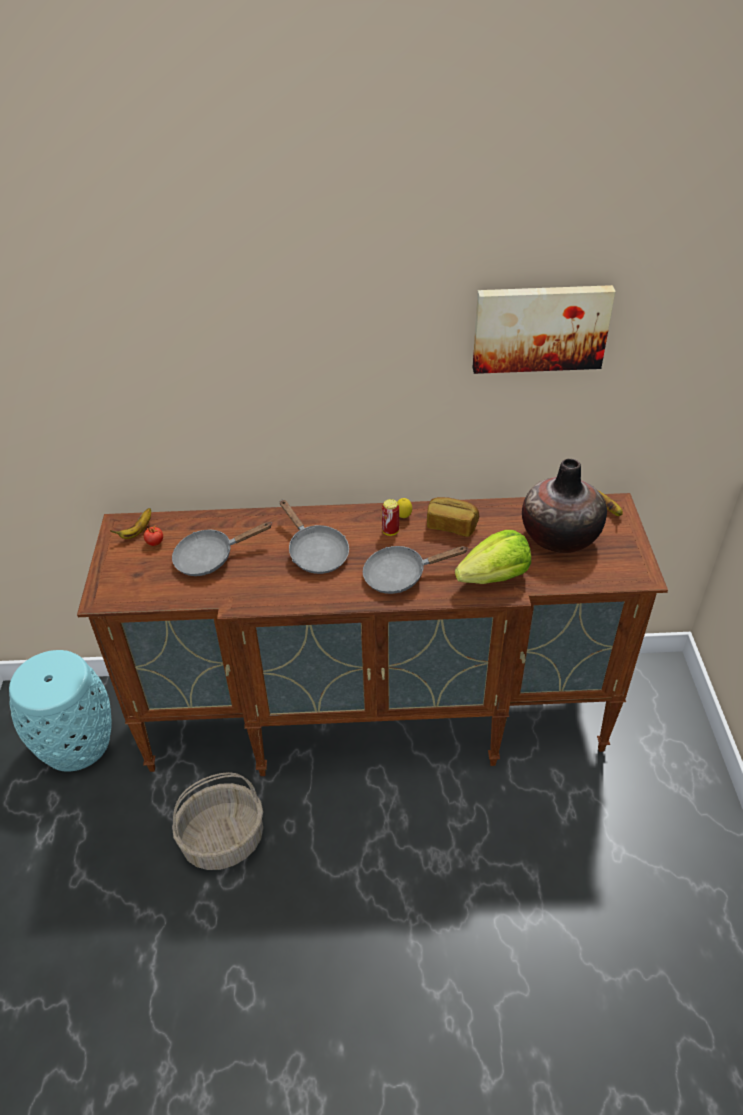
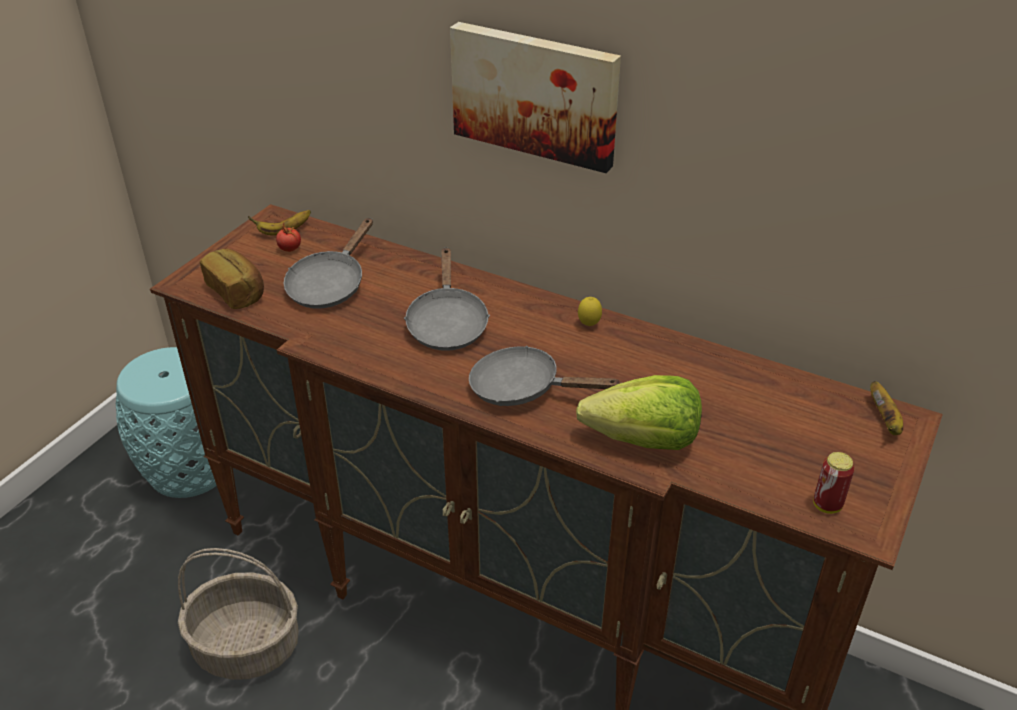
camera: 30 degrees right, 5 degrees down
grey frying pan [172,522,272,576] -> grey frying pan turned 75 degrees counterclockwise [284,218,373,309]
can [382,499,399,536] -> can moved to [813,452,854,514]
bread [427,497,479,537] -> bread moved to [200,249,264,309]
picture [472,285,616,374] -> picture moved to [450,22,621,173]
vase [522,459,607,553] -> none

